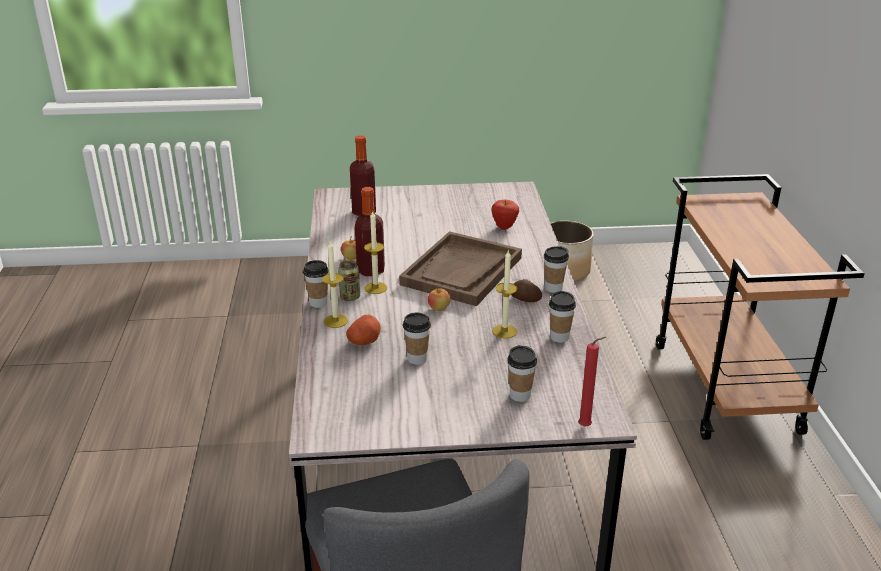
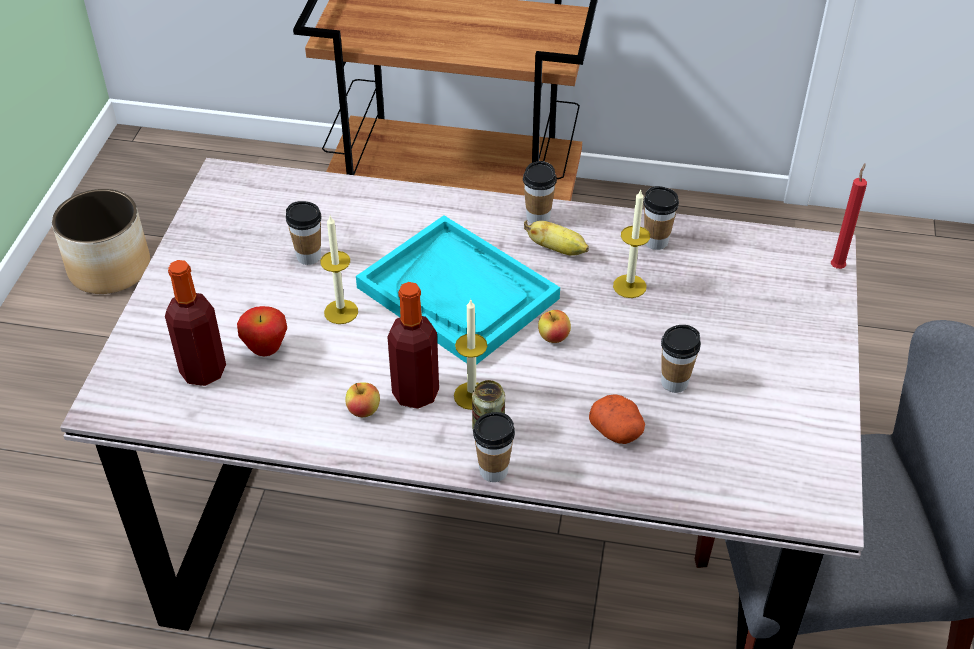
camera: 75 degrees left, 15 degrees up
candle [322,241,348,328] -> candle moved to [320,216,358,324]
brown tray [399,231,522,306] -> turquoise tray [356,215,560,365]
apple [491,200,519,230] -> apple moved to [237,306,287,356]
cup [507,345,537,402] -> cup moved to [286,201,321,265]
potato [511,279,542,302] -> banana [524,220,589,256]

